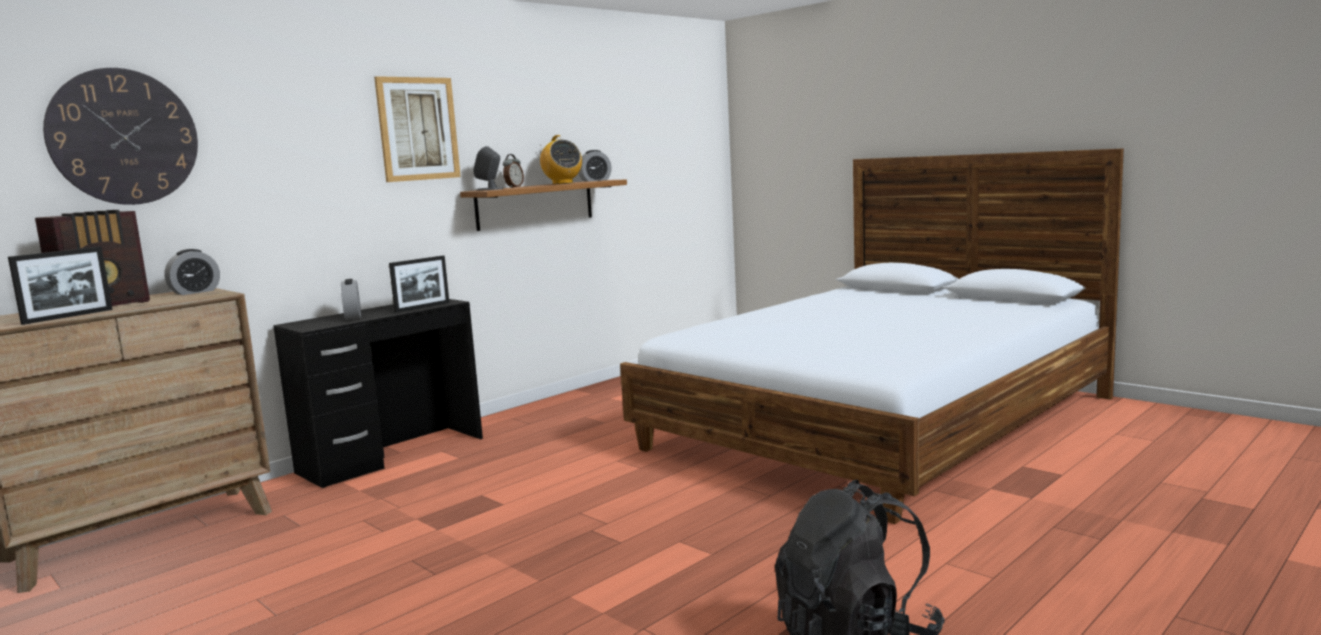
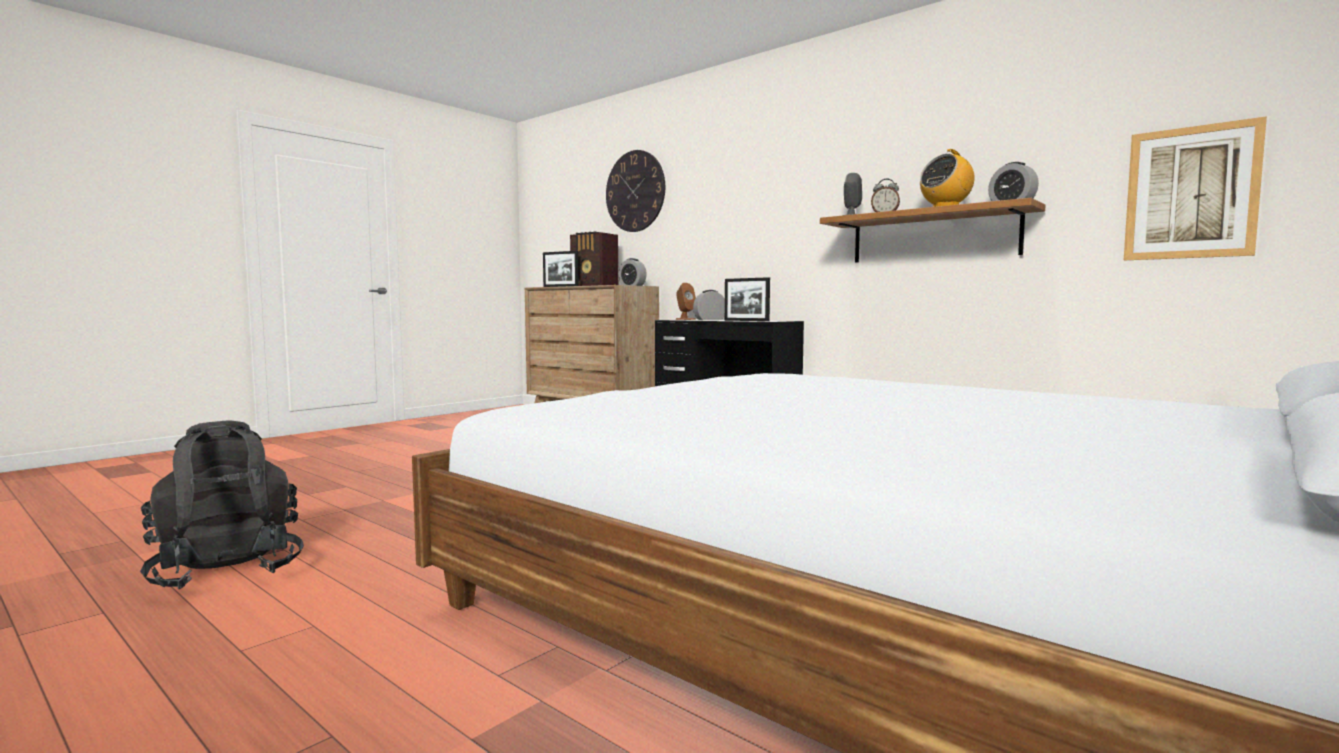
camera: 85 degrees right, 5 degrees down
picture [374,76,461,182] -> picture moved to [1124,116,1267,260]
none -> brown speaker [675,283,696,320]

